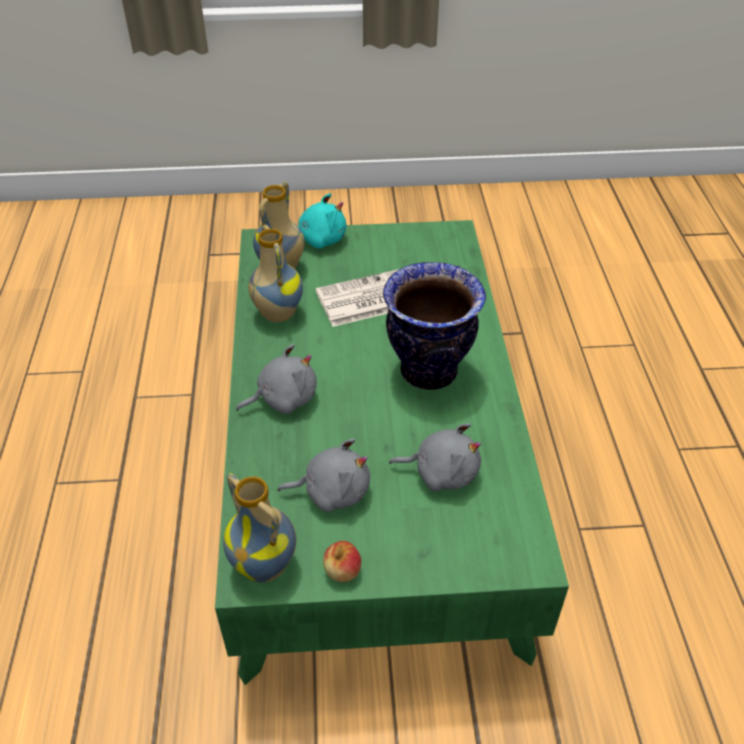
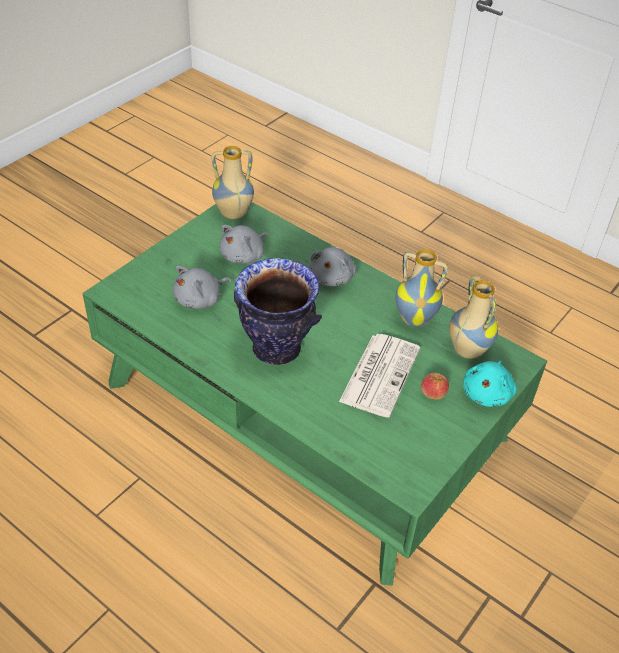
camera: 130 degrees right, 0 degrees up
apple [323,541,361,582] -> apple moved to [421,373,449,400]

